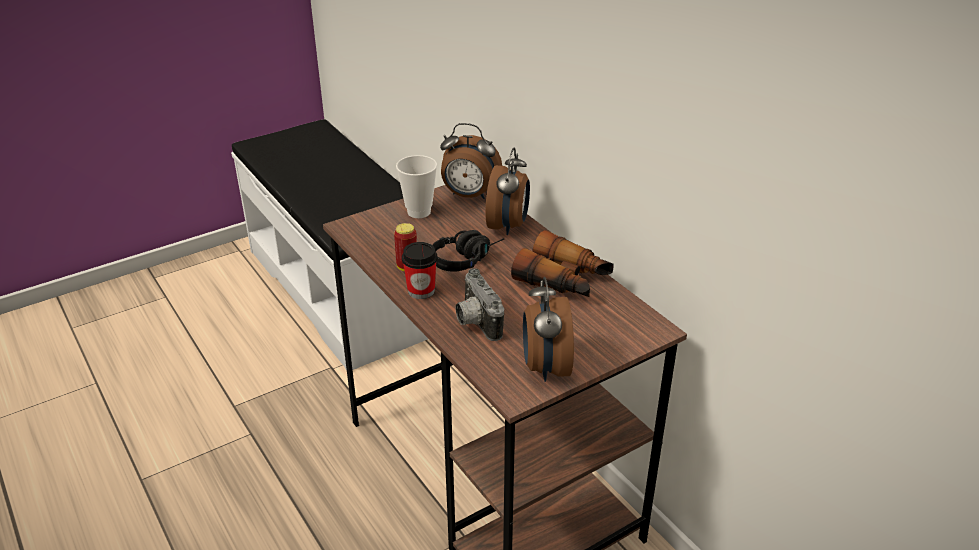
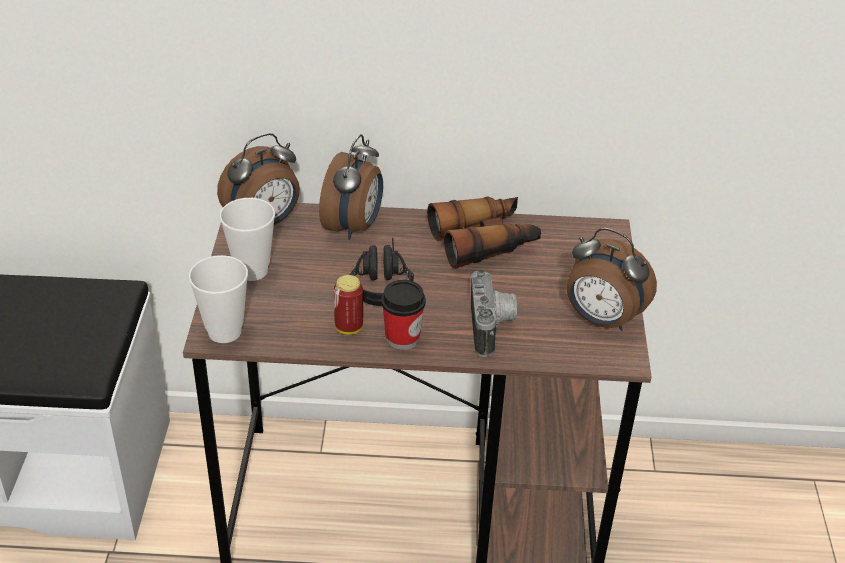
camera: 55 degrees left, 5 degrees up
camera [456,268,504,341] -> camera turned 105 degrees counterclockwise [471,269,517,357]
alarm clock [485,148,530,235] -> alarm clock turned 60 degrees clockwise [319,134,383,240]
none -> cup [189,255,248,343]

